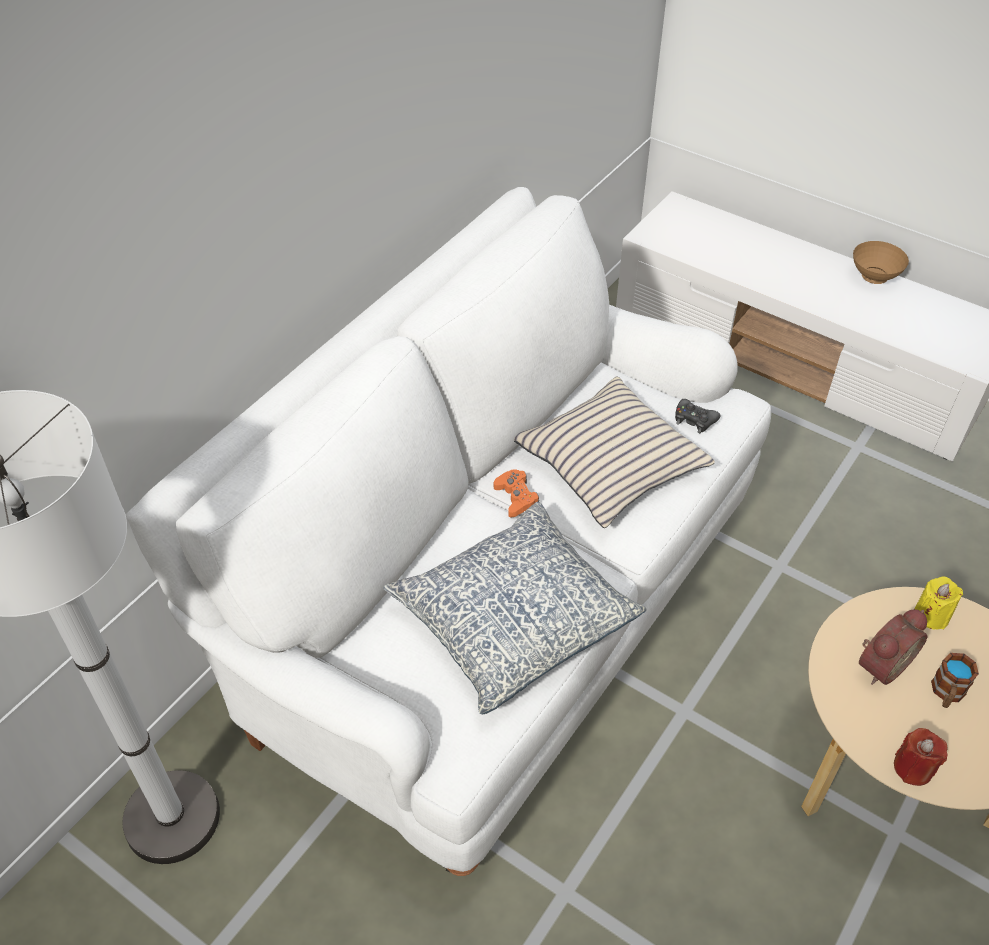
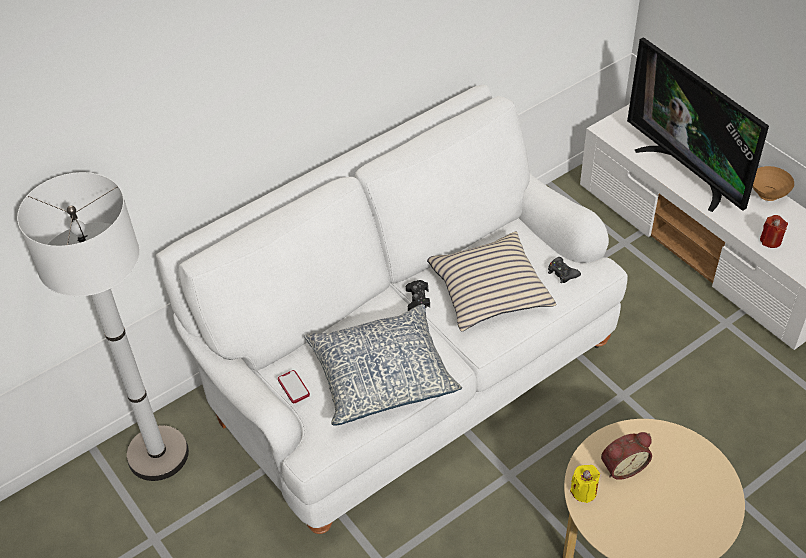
camera: 20 degrees right, 0 degrees up
orange game controller [494,469,539,517] -> black game controller [406,280,430,311]
red candle [894,728,948,786] -> red candle moved to [760,215,788,248]
yellow candle [915,576,963,630] -> yellow candle moved to [570,465,600,503]
mug [931,653,979,708] -> none
none -> phone [278,370,310,403]
none -> television [627,37,769,212]

